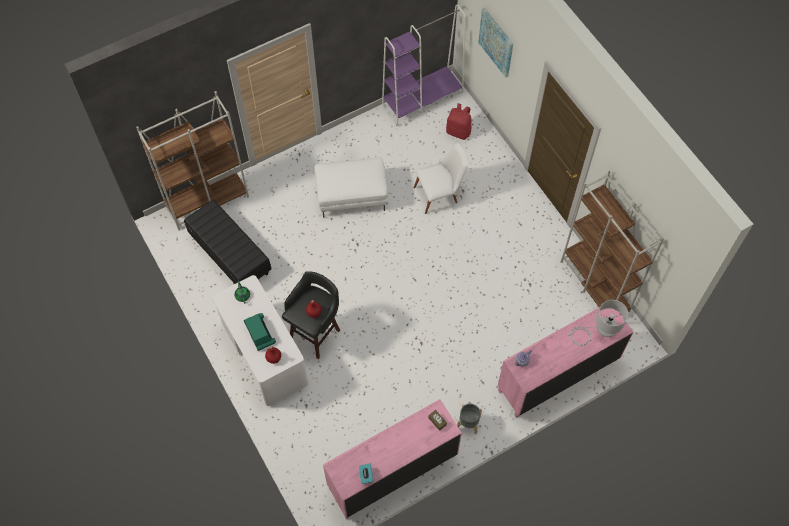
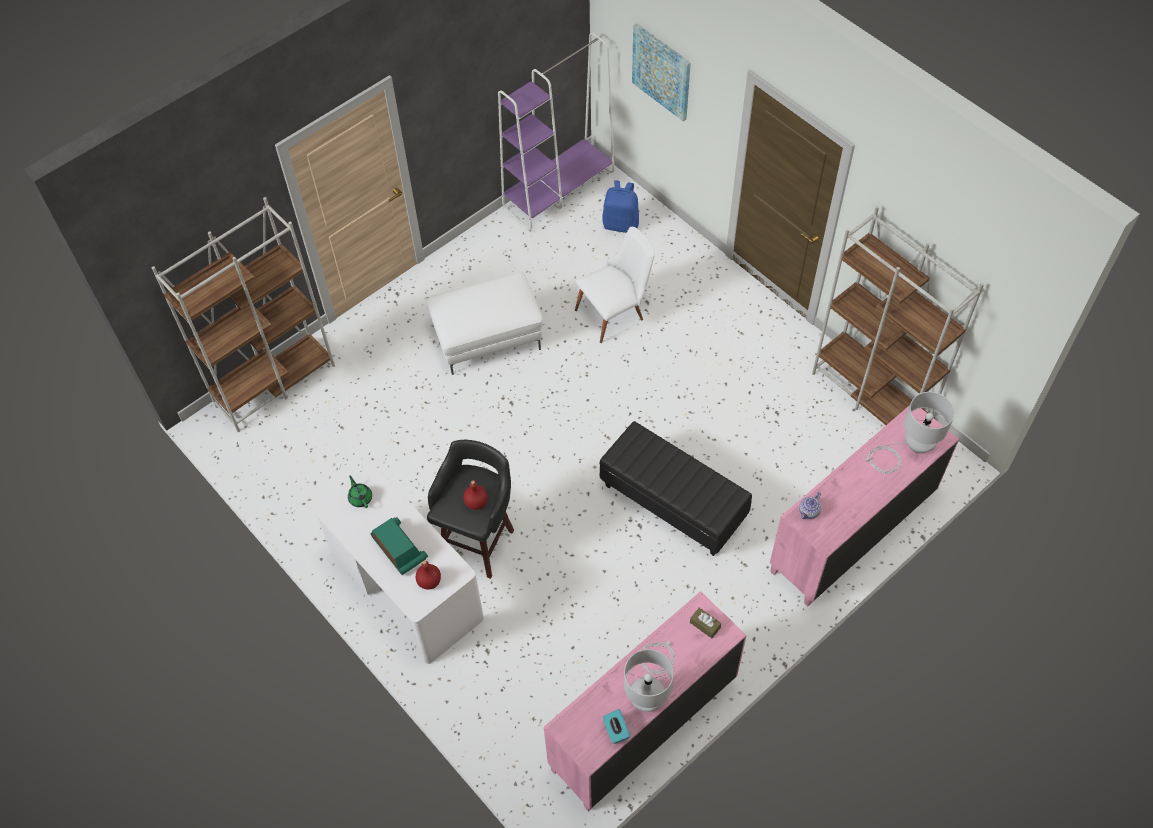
camera: 10 degrees left, 5 degrees down
black ottoman [184,199,272,284] -> black ottoman moved to [599,421,752,556]
red backpack [446,103,471,140] -> blue backpack [602,180,639,233]
grey planter [457,404,482,434] -> none
none -> grey table lamp [624,641,676,712]

